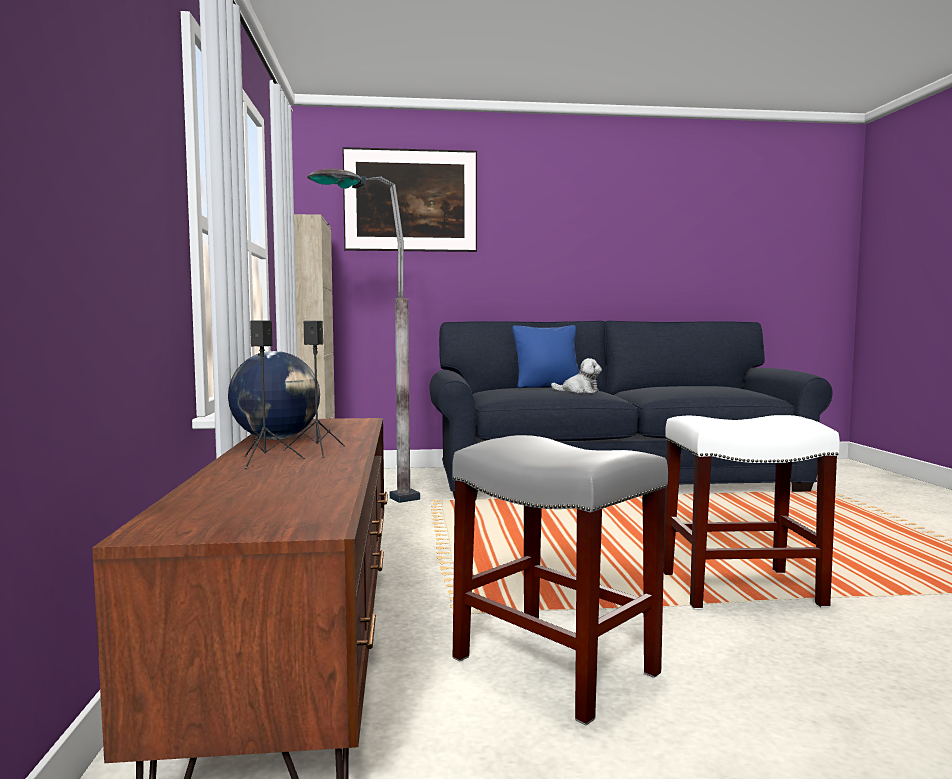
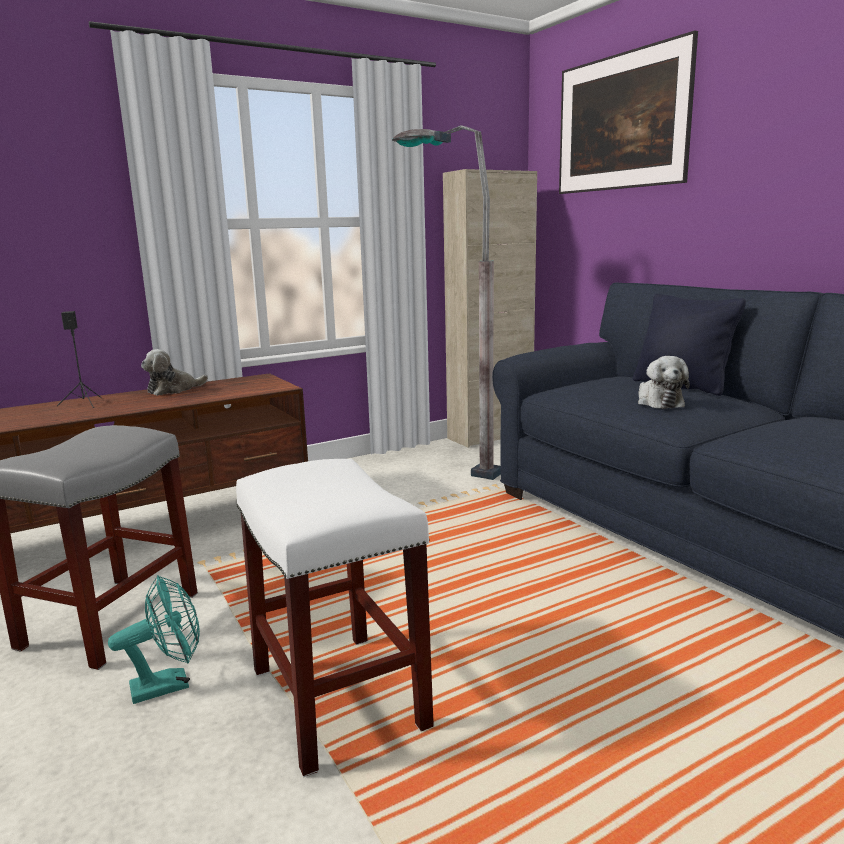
camera: 65 degrees right, 10 degrees up
globe [228,351,320,440] -> plush toy [141,349,208,396]
black speaker [284,321,345,458] -> none
blue pillow [512,325,579,388] -> black pillow [633,294,746,396]
none -> turquoise fan [108,575,200,704]

